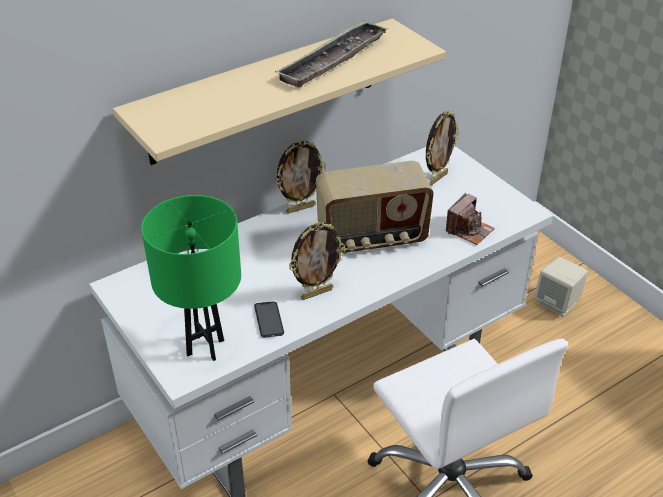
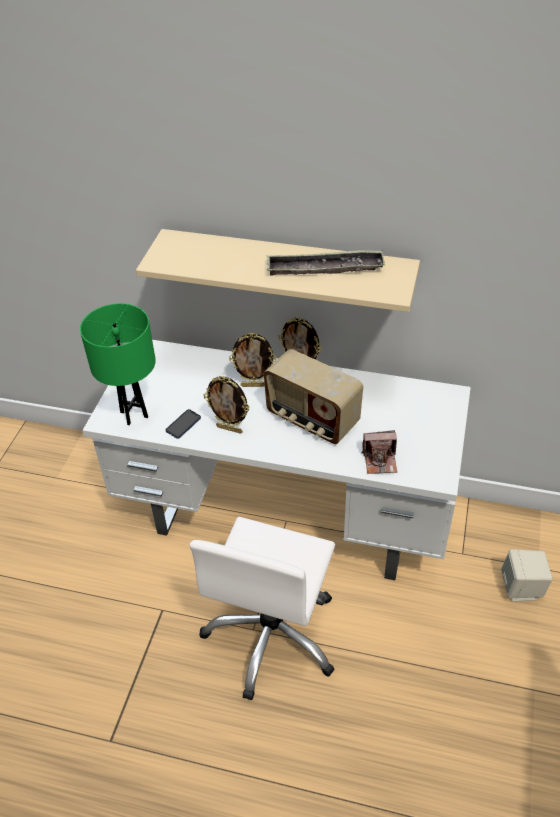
camera: 50 degrees right, 5 degrees up
picture frame [426,111,459,185] -> picture frame moved to [229,333,276,387]

